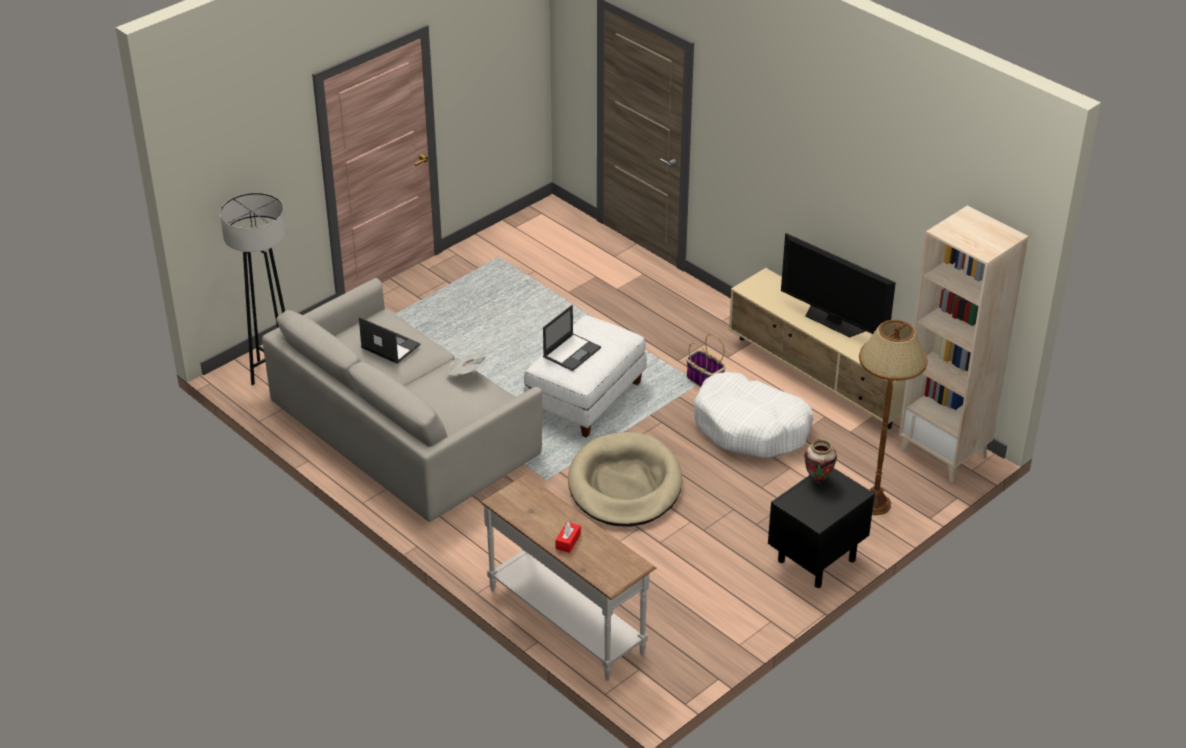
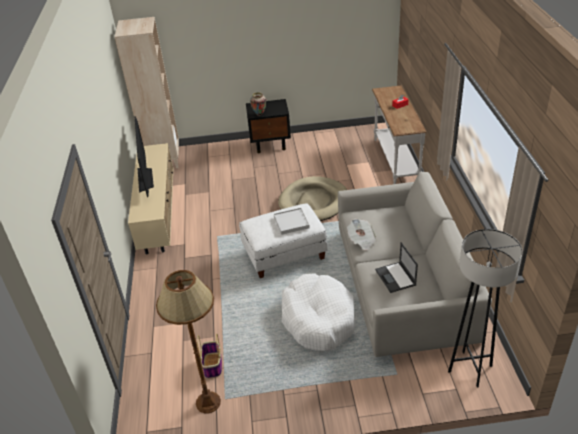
camera: 140 degrees left, 0 degrees up
laptop [543,305,601,371] -> white tray [274,208,310,235]
basket [686,333,725,387] -> basket moved to [197,333,222,378]
white dog bed [694,372,814,459] -> white dog bed moved to [282,273,355,351]
brown floor lamp [859,320,928,515] -> brown floor lamp moved to [156,270,221,413]

